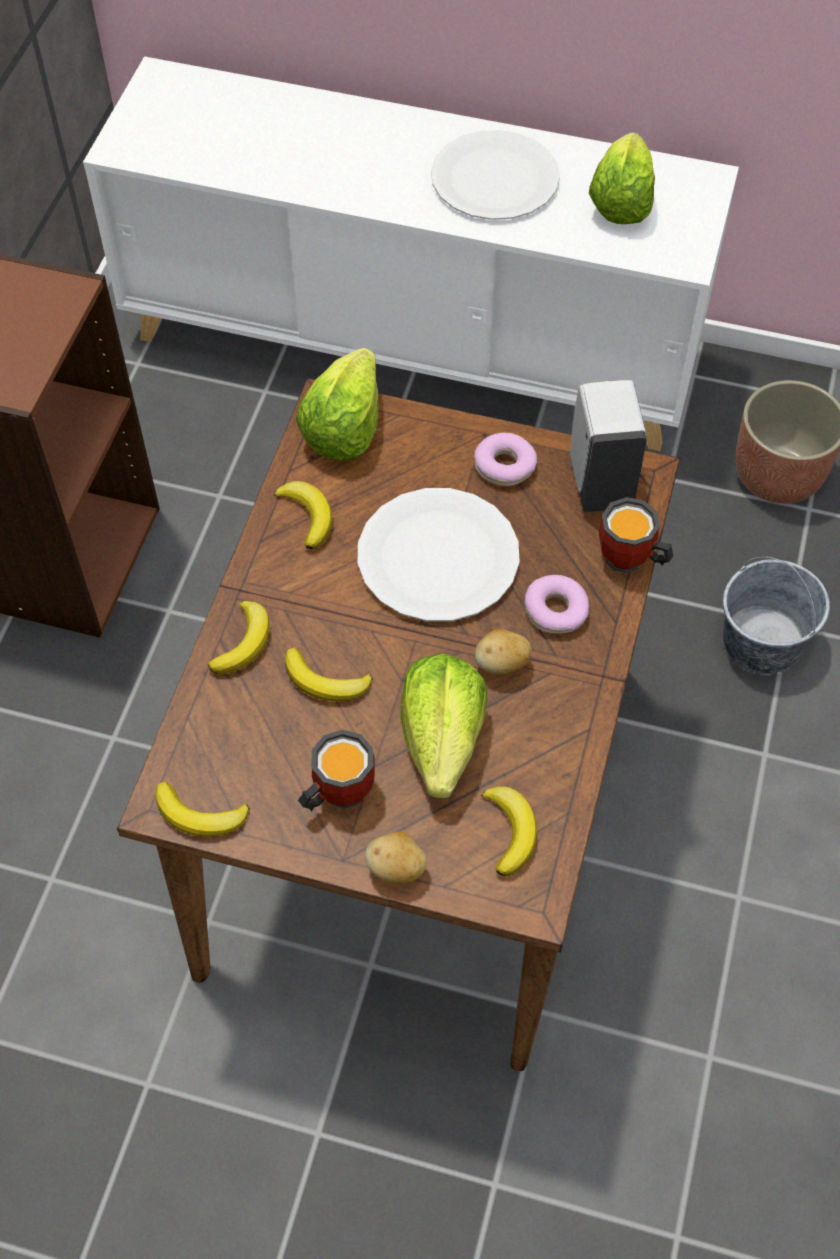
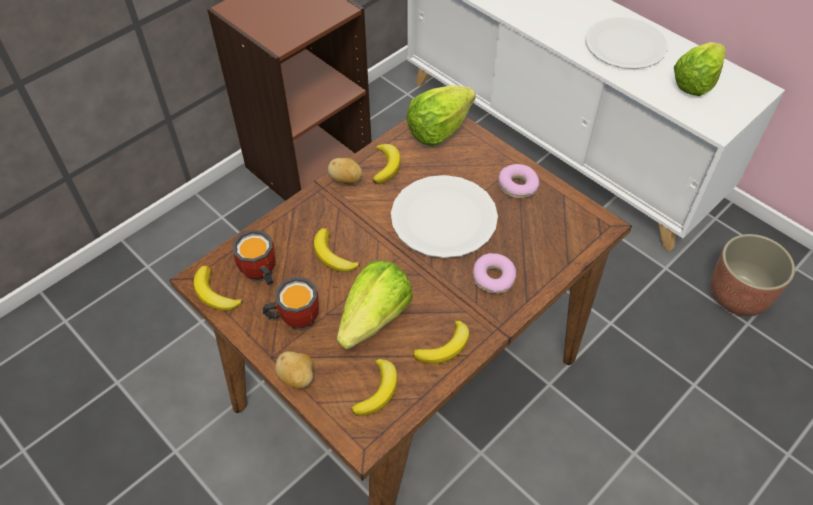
camera: 30 degrees right, 5 degrees down
banana [207,601,269,674] -> banana moved to [413,320,469,364]
potato [474,629,531,675] -> potato moved to [328,158,362,185]
white soap dispenser [570,380,647,512] -> none
mug [599,497,673,574] -> mug moved to [232,230,275,285]
grey bucket [723,557,830,674] -> none

